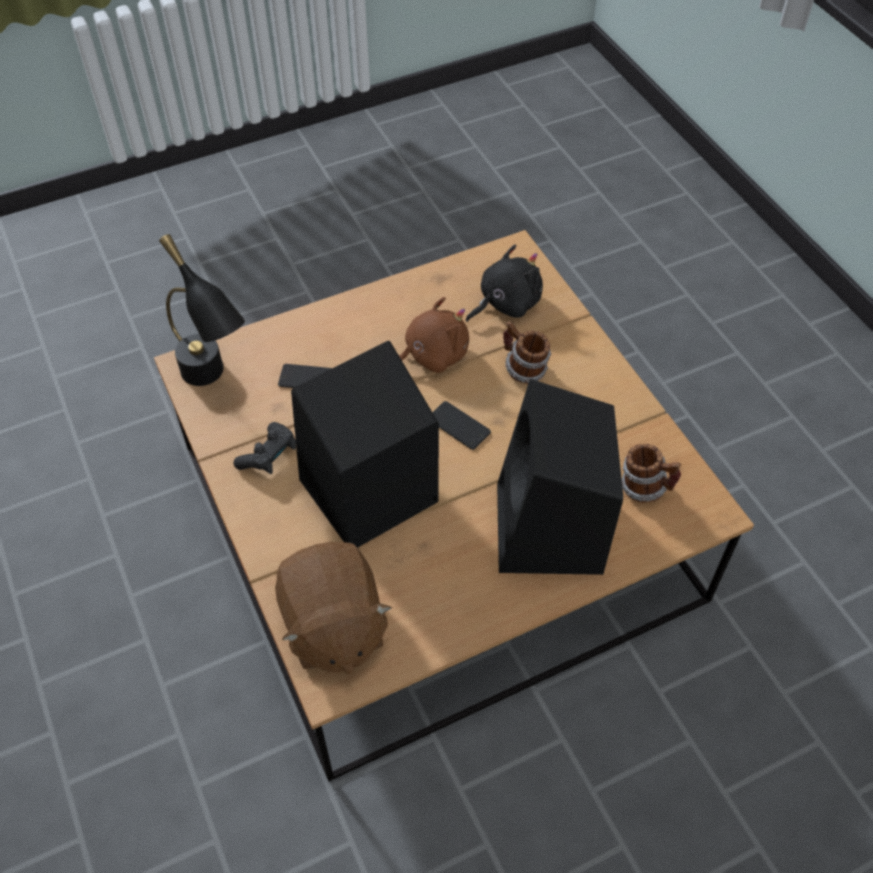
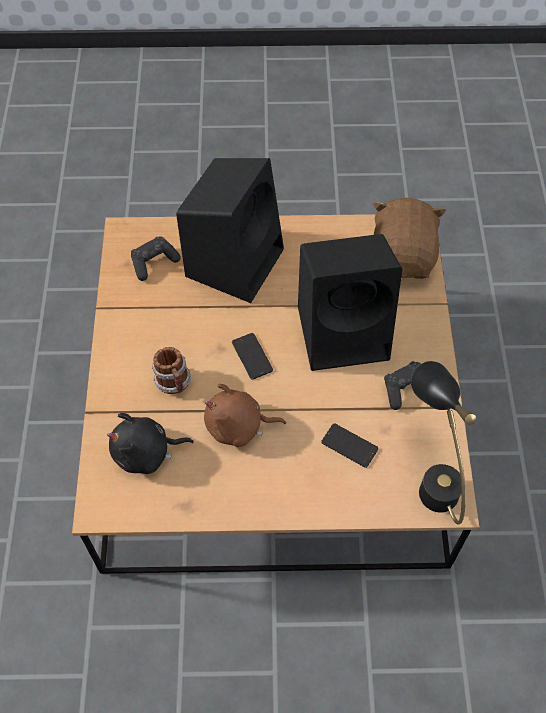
camera: 155 degrees left, 5 degrees up
mug [622,444,681,503] -> black game controller [131,237,181,281]

